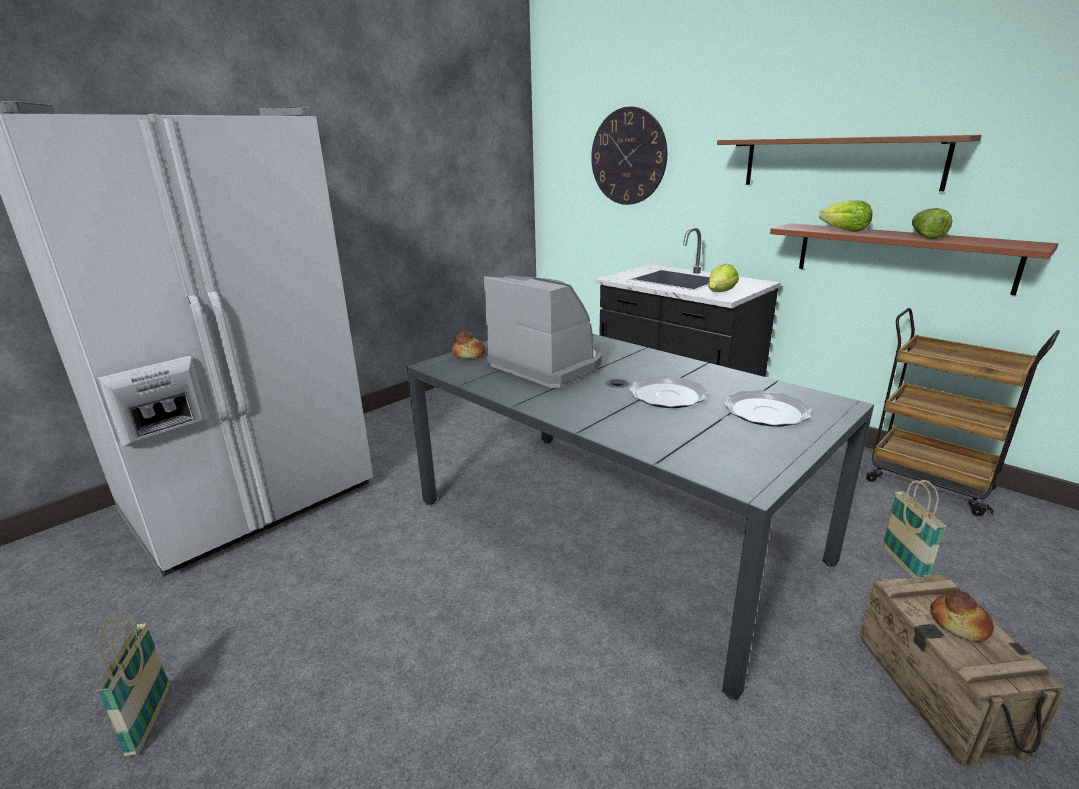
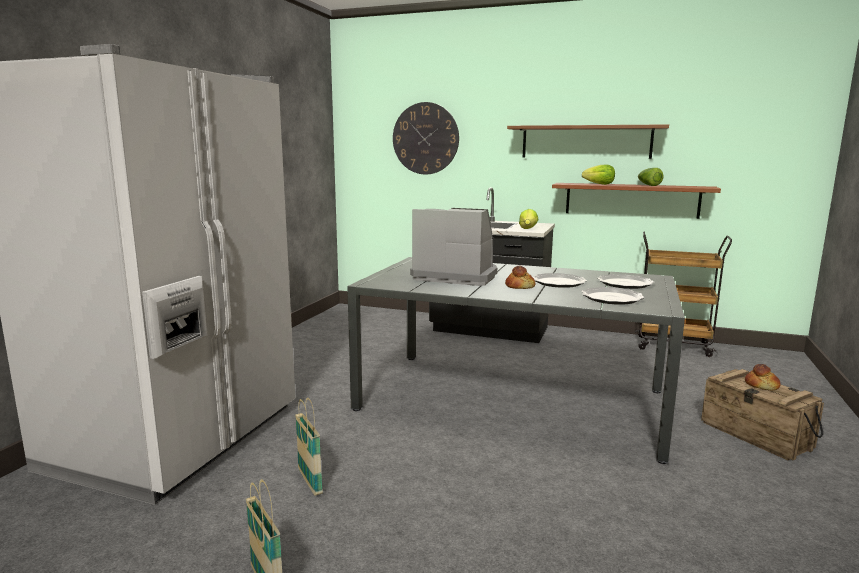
camera: 25 degrees left, 10 degrees down
bread [452,331,486,359] -> bread moved to [505,265,535,289]
basket [882,480,946,578] -> basket moved to [295,398,323,496]
none -> plate [582,287,644,305]

